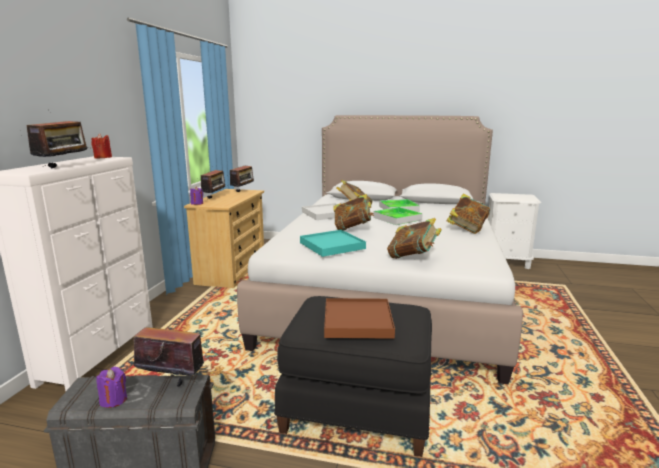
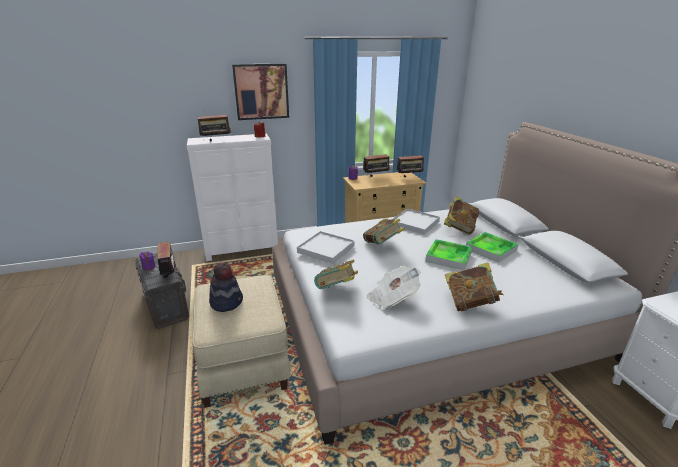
camera: 60 degrees right, 10 degrees up
black ottoman [274,296,432,457] -> beige ottoman [193,275,291,408]
turquoise tray [300,230,366,257] -> white tray [297,231,355,264]
brown tray [324,298,395,339] -> hat [209,262,243,312]
none -> picture [232,63,289,120]
none -> newspaper [367,266,421,309]

